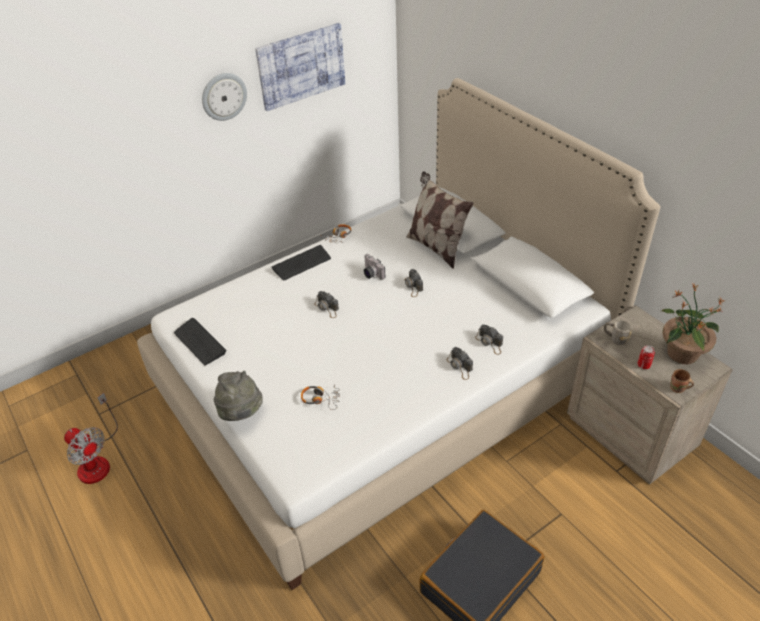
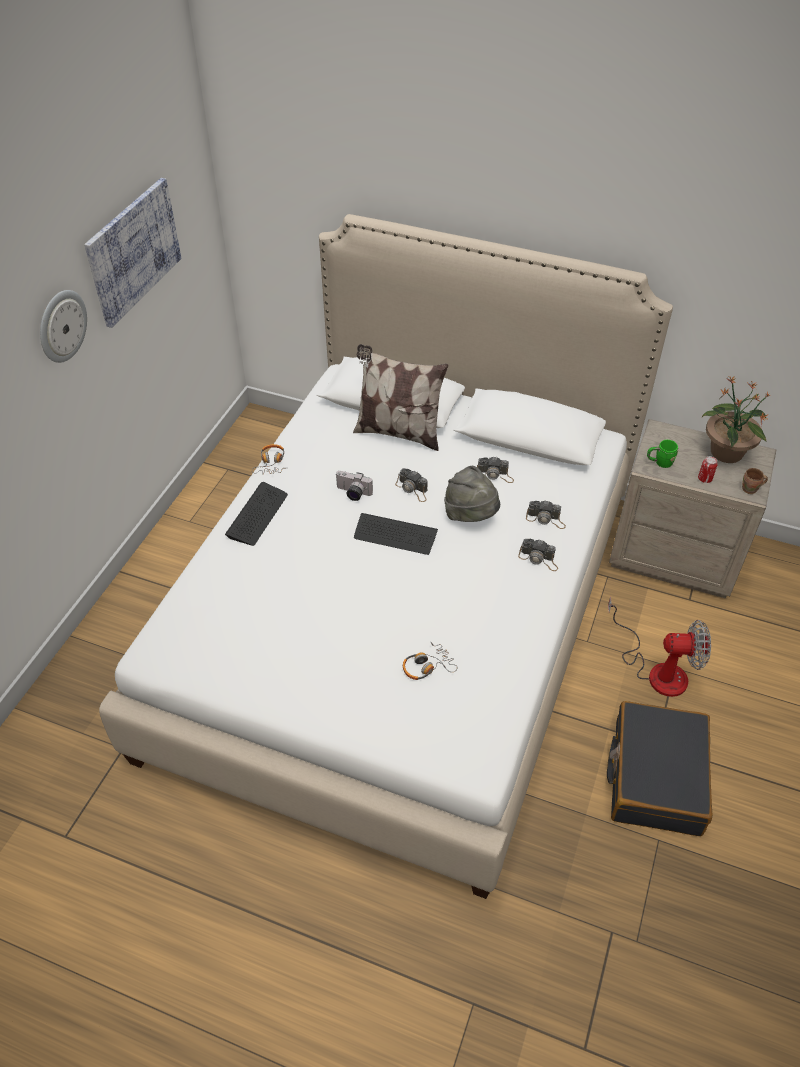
camera: 35 degrees left, 5 degrees up
fan [64,393,118,484] -> fan moved to [608,597,711,697]
keyboard [174,318,226,365] -> keyboard moved to [354,513,438,555]
grey hat [214,371,263,421] -> grey hat moved to [444,466,500,522]
camera [314,291,339,318] -> camera moved to [477,456,514,483]
grey mug [604,320,632,345] -> green mug [647,440,678,468]

